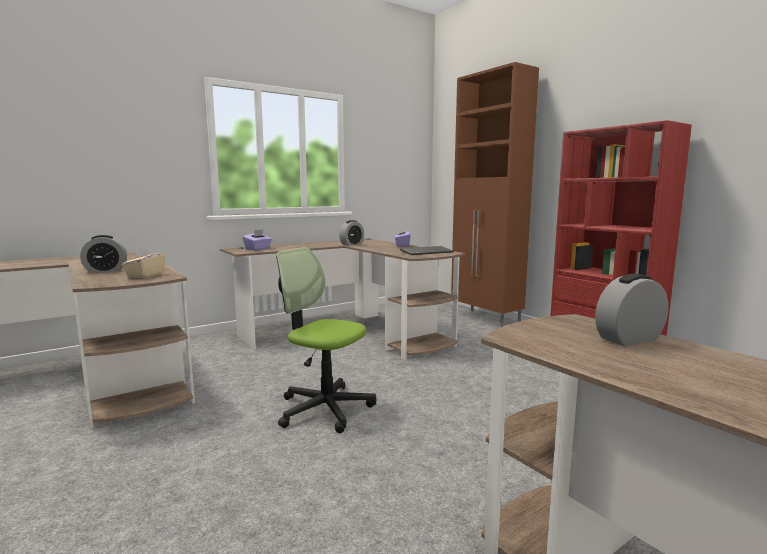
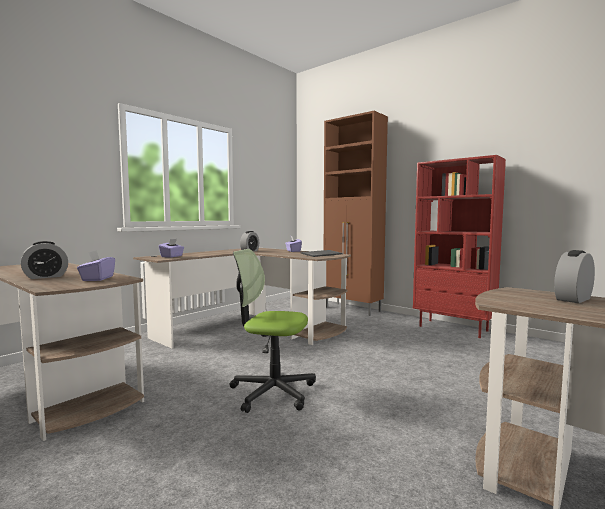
camera: 15 degrees left, 5 degrees down
beige tissue box [122,246,165,278] -> purple tissue box [77,250,115,281]

